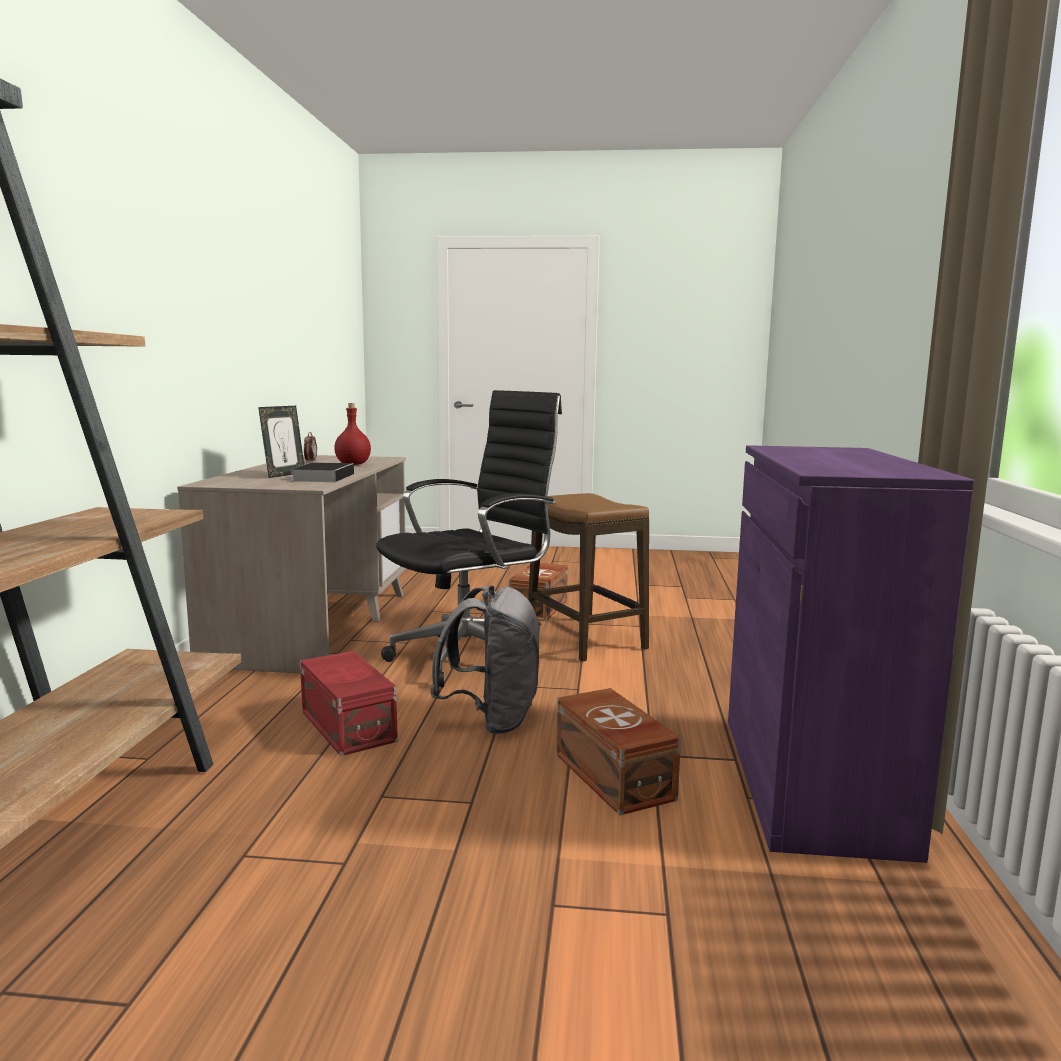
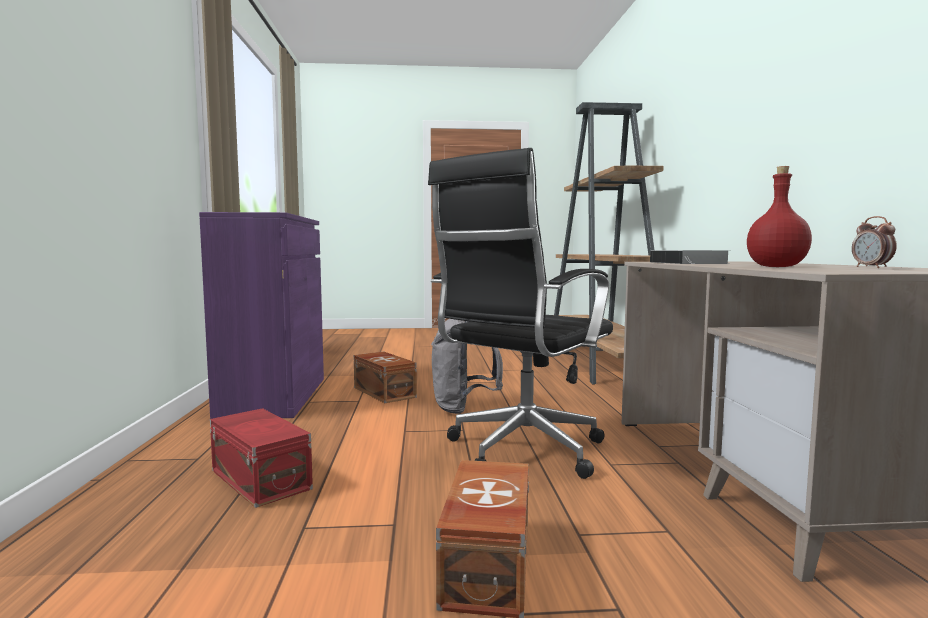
camera: 170 degrees right, 5 degrees down
picture frame [258,406,304,478] -> none
red storage box [300,651,398,756] -> red storage box moved to [210,408,313,508]
stool [528,493,649,662] -> none

